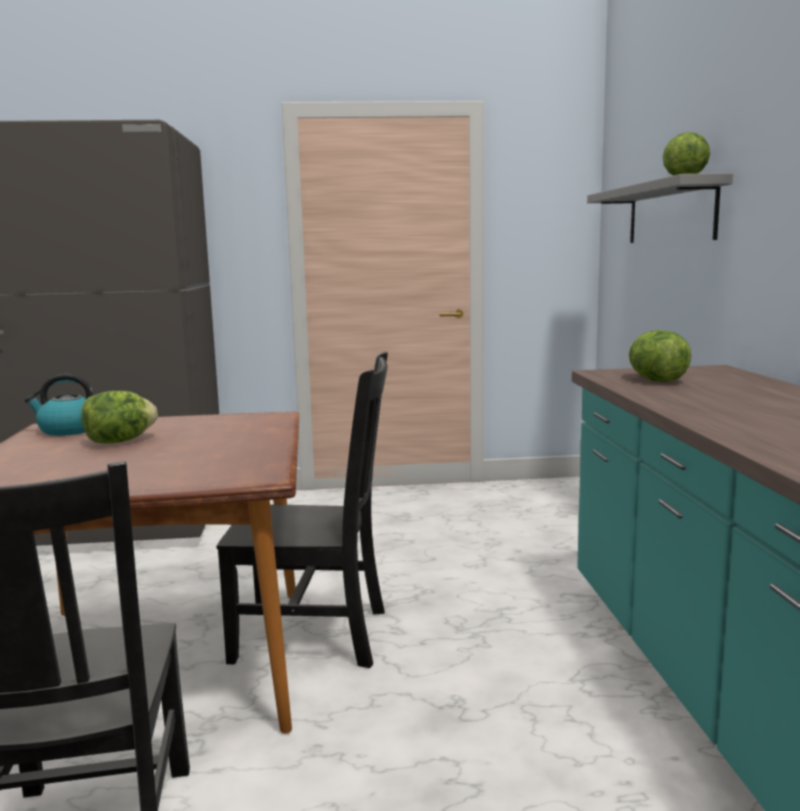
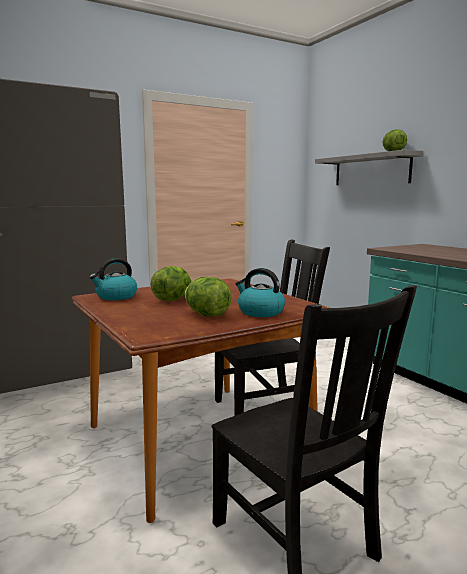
camera: 25 degrees left, 0 degrees up
lettuce [628,330,691,382] -> lettuce moved to [185,277,231,316]
none -> kettle [235,268,285,317]

